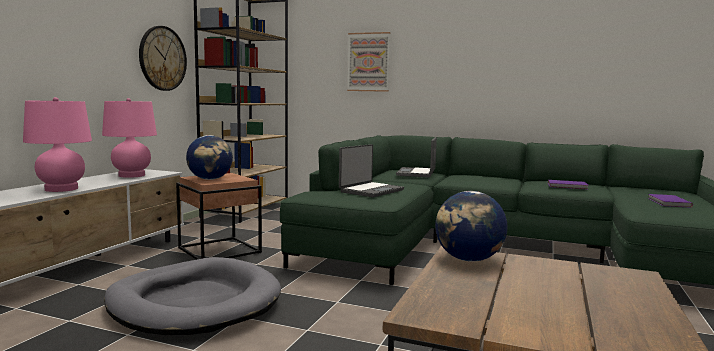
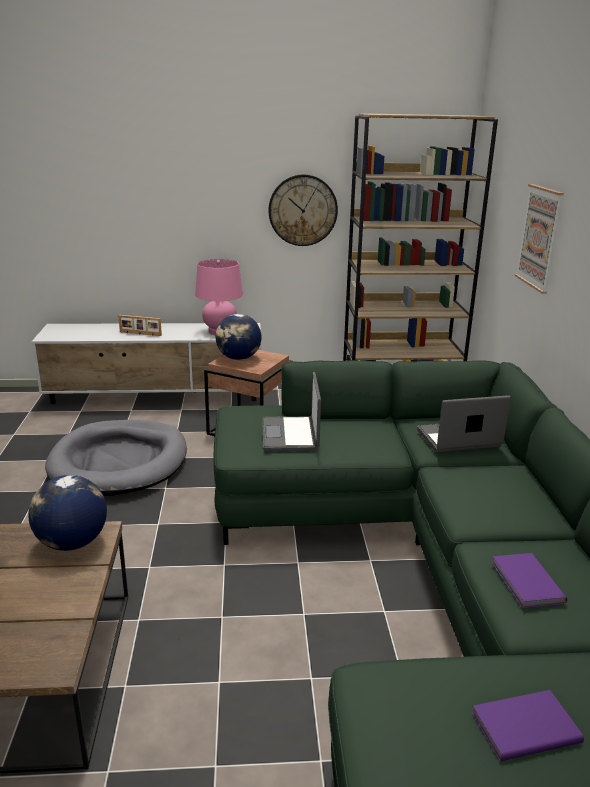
camera: 65 degrees right, 15 degrees up
pink table lamp [23,97,92,192] -> picture frame [118,315,162,336]
laptop [339,144,404,197] -> laptop turned 75 degrees clockwise [263,372,321,452]

